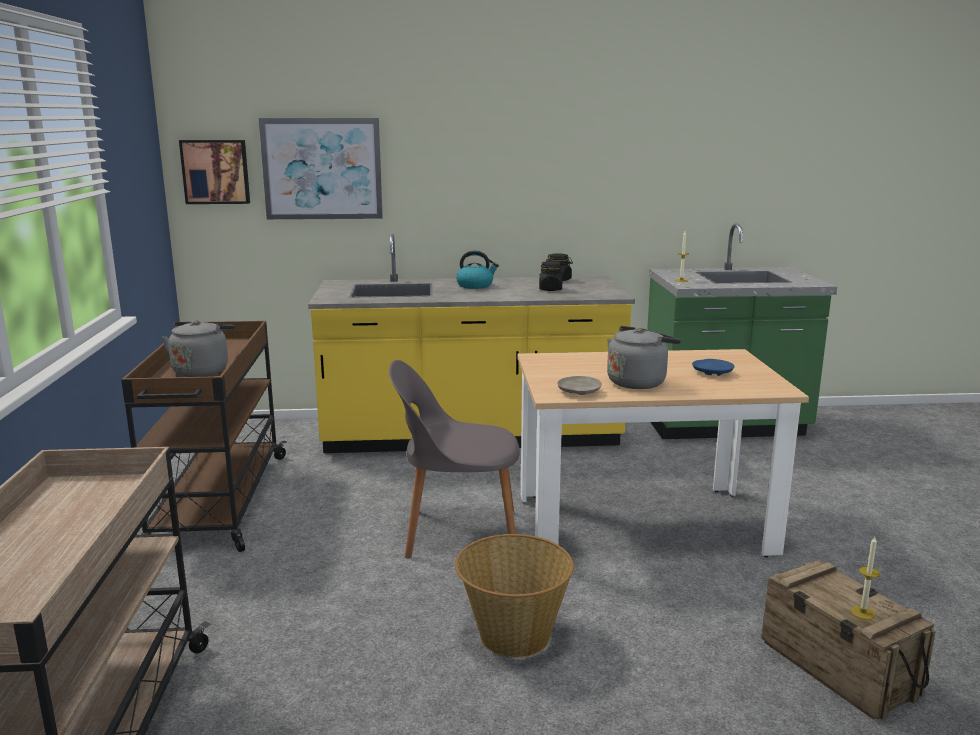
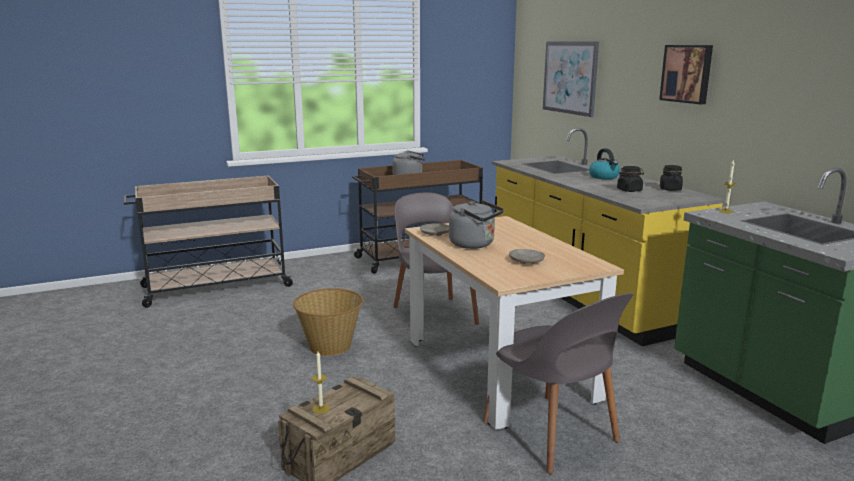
camera: 70 degrees right, 0 degrees up
picture [179,140,250,204] -> picture moved to [659,45,713,104]
blue plate [692,359,734,376] -> beige plate [509,249,545,264]
none -> grey chair [483,293,634,474]

